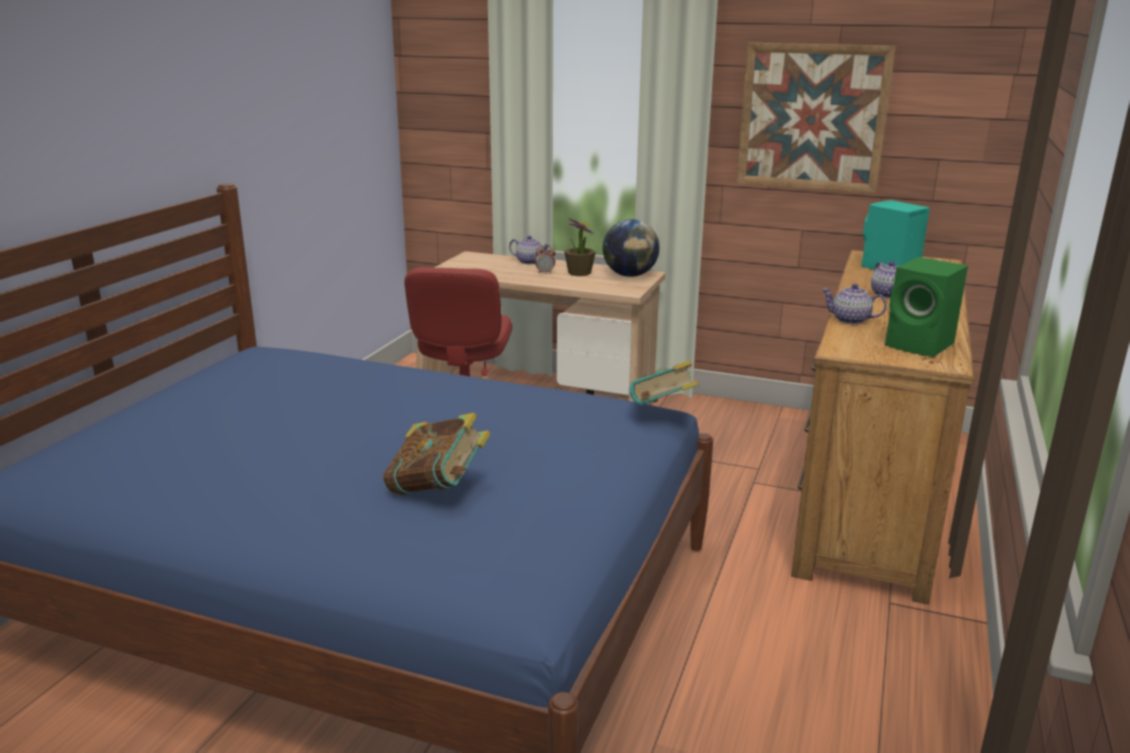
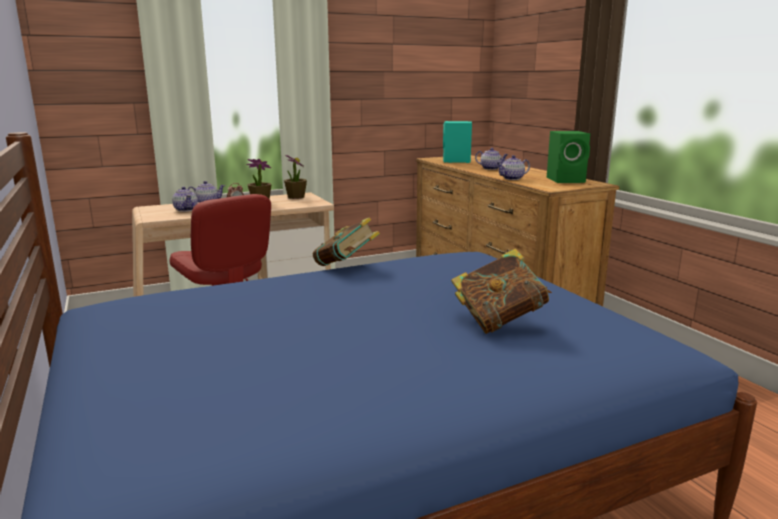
camera: 45 degrees left, 5 degrees down
globe [602,219,660,277] -> potted plant [284,155,307,199]
book [630,360,699,405] -> book moved to [313,217,380,266]
picture [737,43,896,193] -> none
none -> teapot [172,187,198,212]

